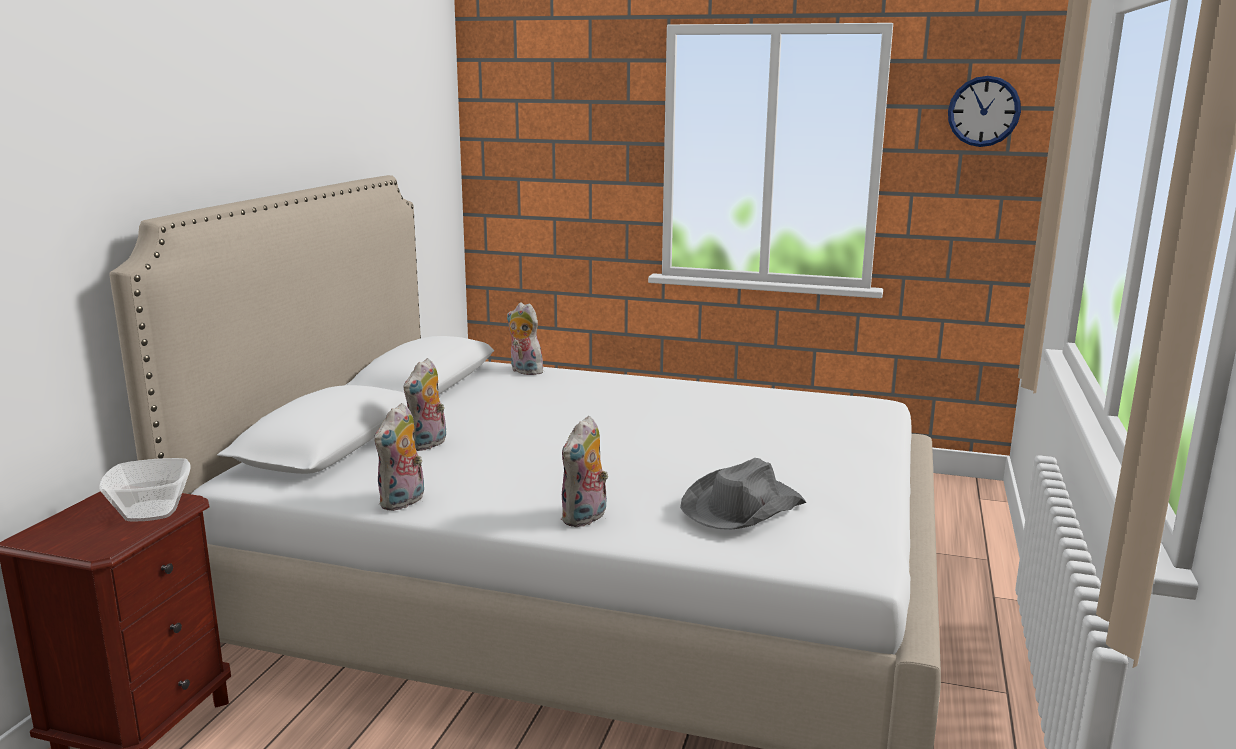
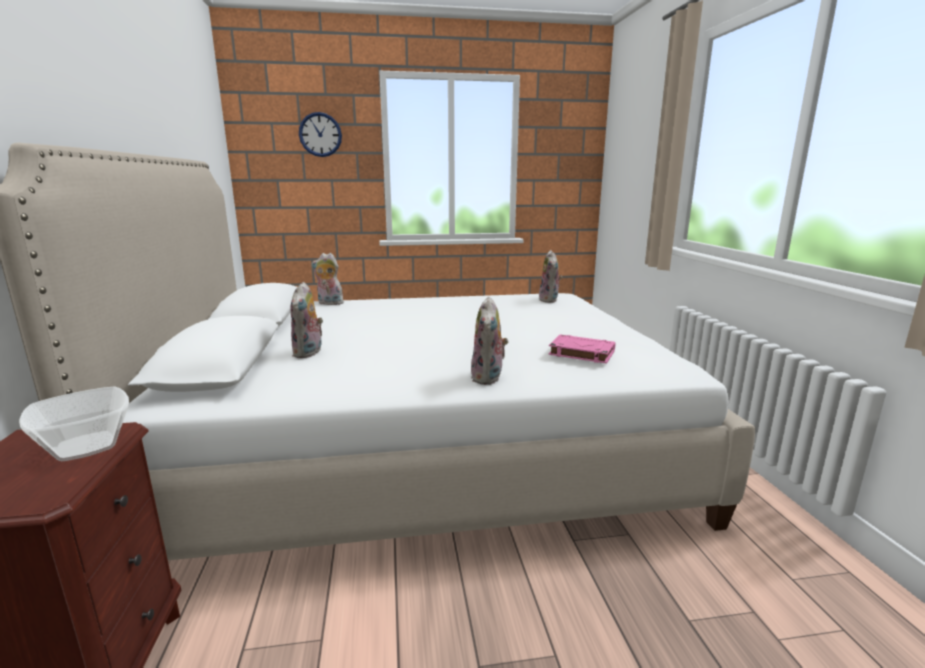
camera: 25 degrees left, 0 degrees up
plush toy [374,403,424,511] -> plush toy moved to [539,250,563,303]
grey hat [680,458,806,530] -> pink book [548,334,615,364]
wall clock [948,76,1021,147] -> wall clock moved to [299,112,342,157]

